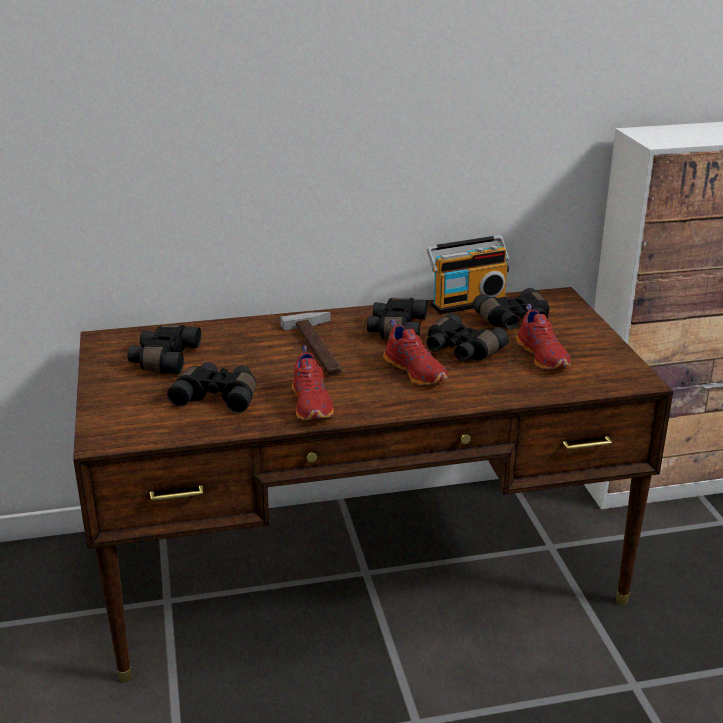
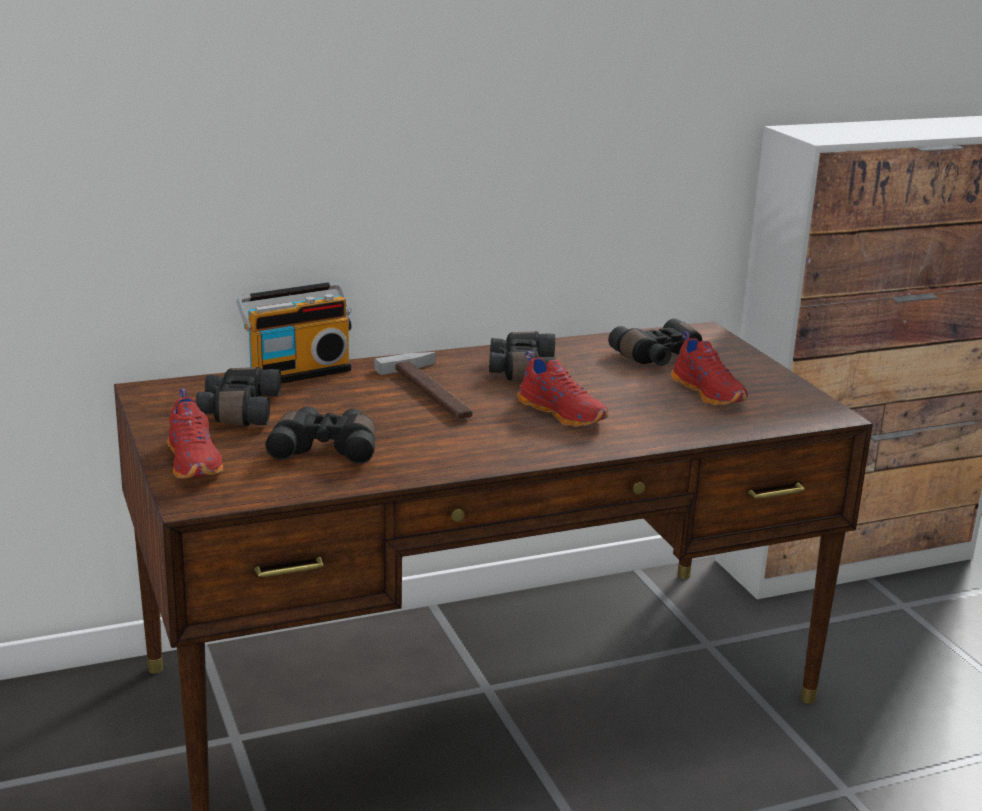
camera: 10 degrees left, 5 degrees down
red shoe [292,346,334,420] -> red shoe moved to [168,389,223,479]
radio [426,235,510,314] -> radio moved to [236,281,352,384]
black binoculars [427,313,509,361] -> none

